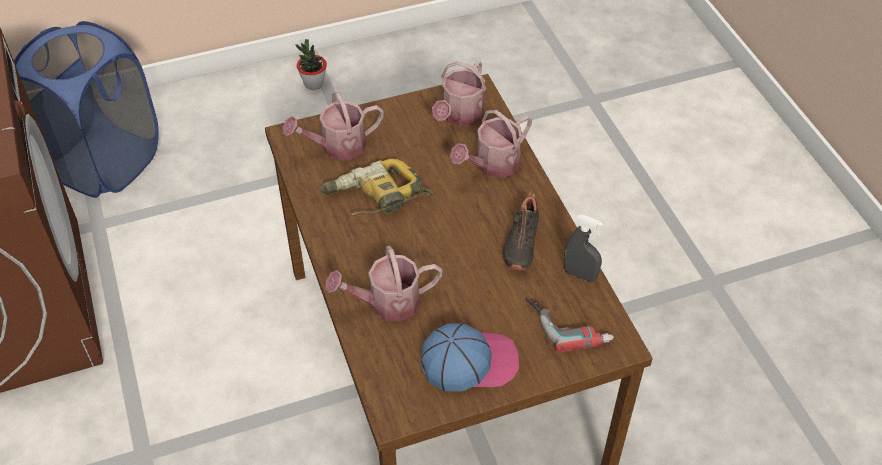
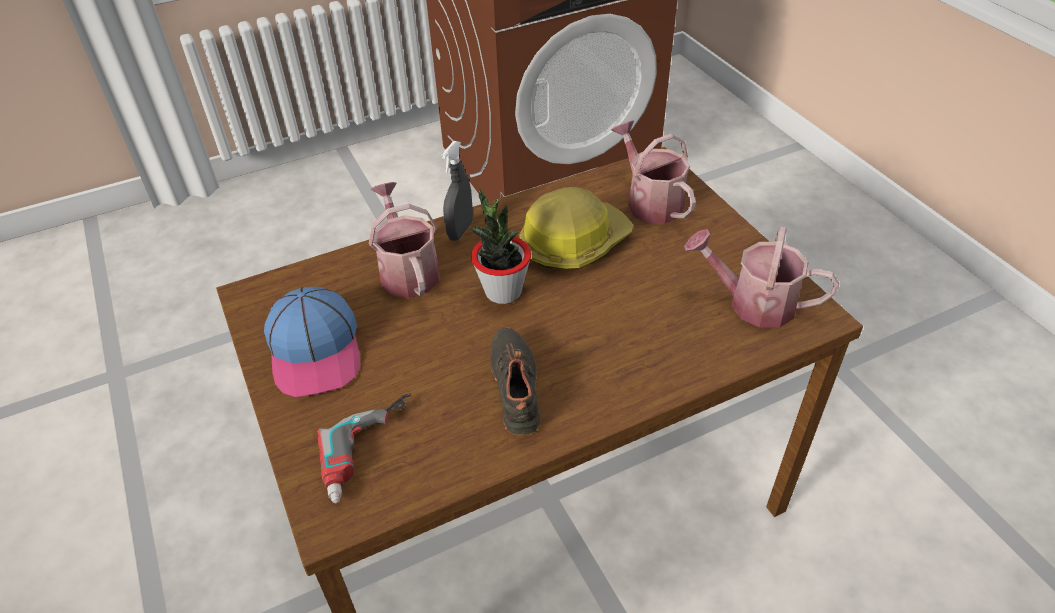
camera: 85 degrees right, 5 degrees down
blue laundry basket [14,21,159,198] -> none
potted plant [296,39,327,90] -> potted plant moved to [470,189,531,304]
power drill [320,159,435,215] -> hard hat [519,187,634,269]
watering can [450,110,532,178] -> none
black shoe [503,191,539,271] -> black shoe turned 75 degrees clockwise [491,328,541,436]
grey spray bottle [564,215,604,282] -> grey spray bottle moved to [441,141,473,241]

